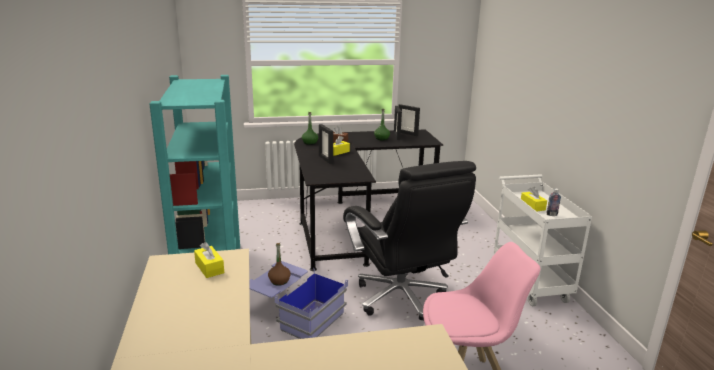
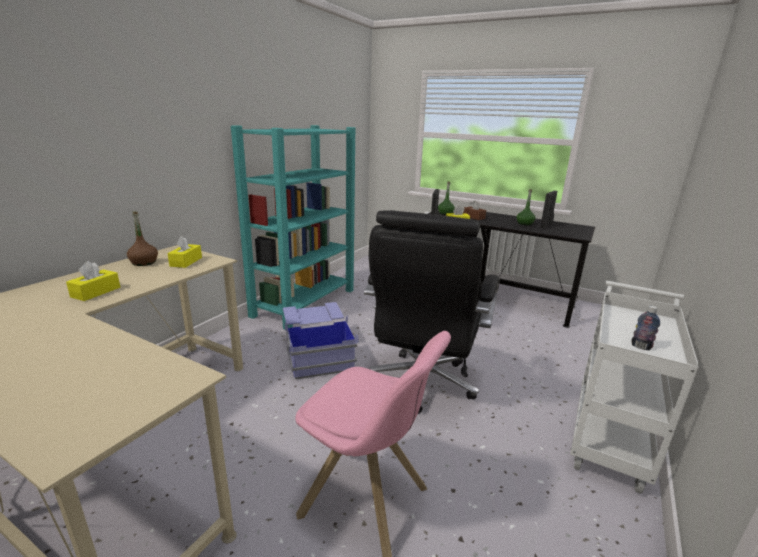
camera: 40 degrees right, 0 degrees up
brown bottle [268,243,291,286] -> brown bottle moved to [127,212,158,266]
picture frame [398,104,420,136] -> none
yellow tissue box [521,187,547,212] -> yellow tissue box moved to [66,261,120,301]

